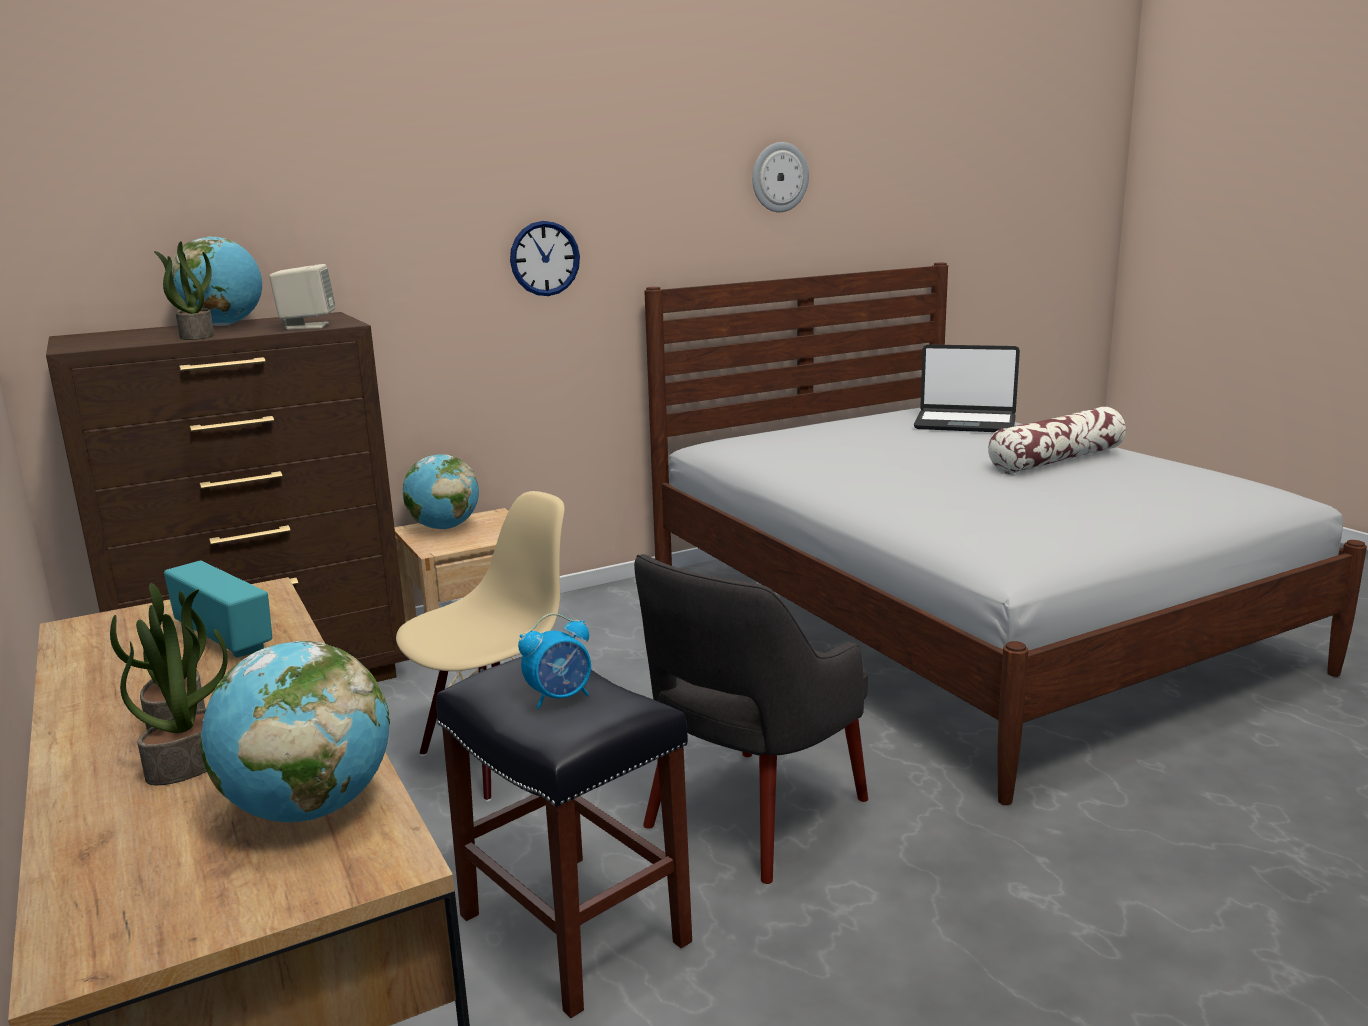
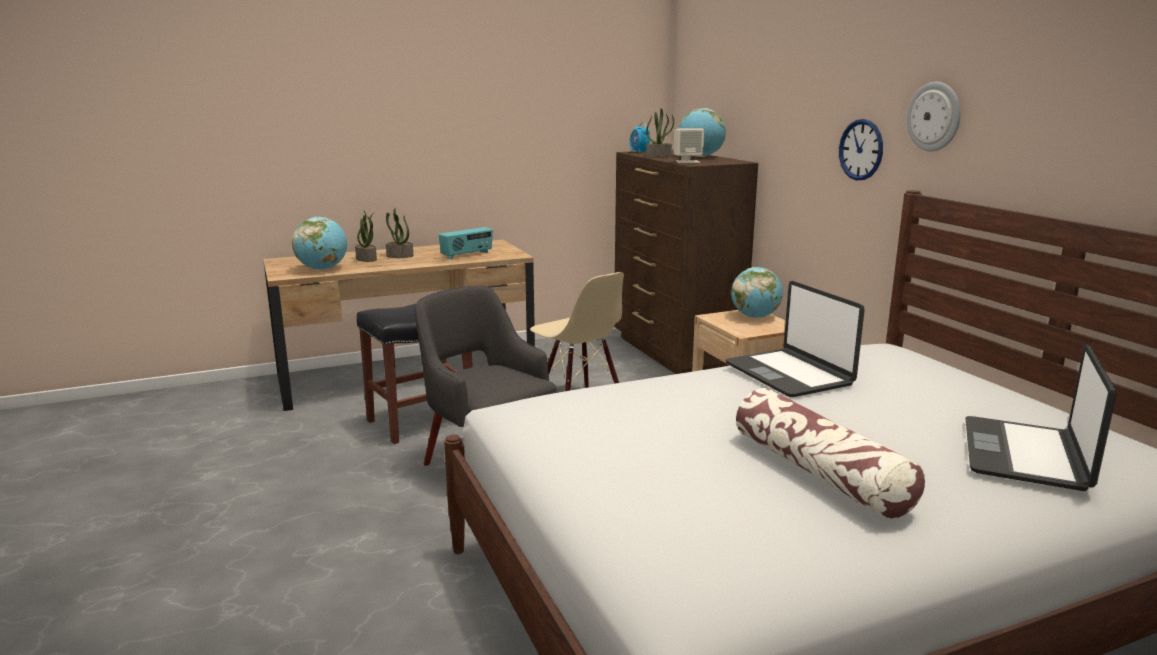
camera: 95 degrees right, 0 degrees up
alarm clock [518,613,591,709] -> alarm clock moved to [629,122,650,153]
wall clock [752,142,809,212] -> wall clock moved to [907,82,961,152]
none -> laptop [726,281,865,397]

